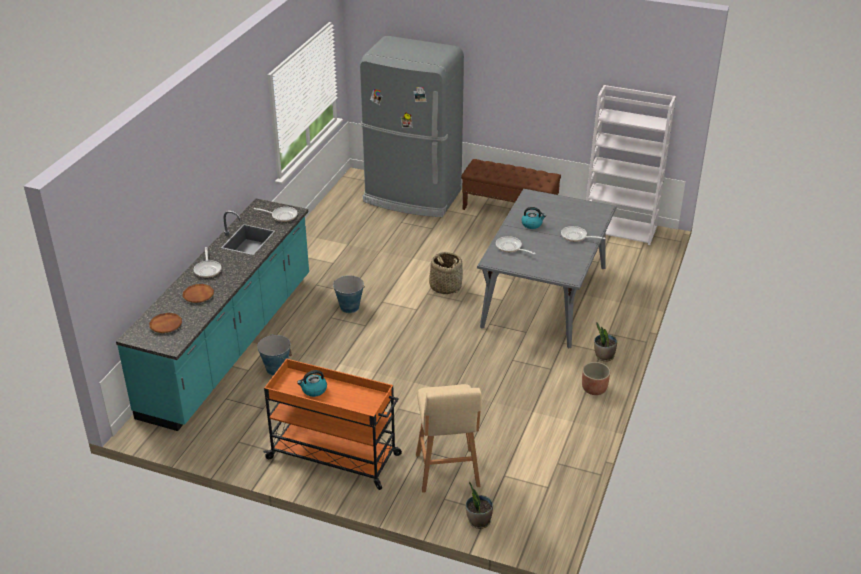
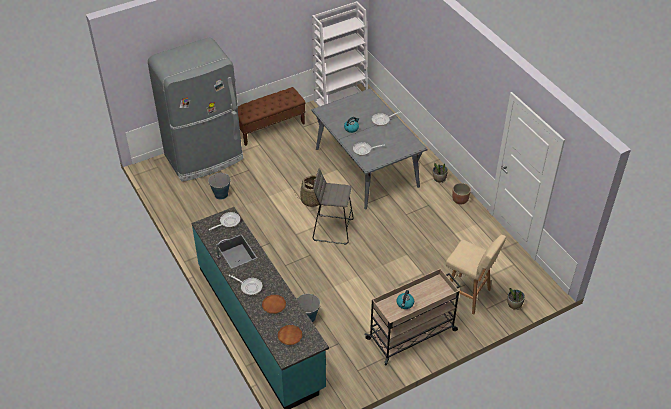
camera: 50 degrees left, 10 degrees up
orange cart [263,358,402,490] -> beige cart [365,268,460,365]
bucket [333,276,365,313] -> bucket moved to [208,173,230,200]
none -> grey stool [313,168,354,245]

